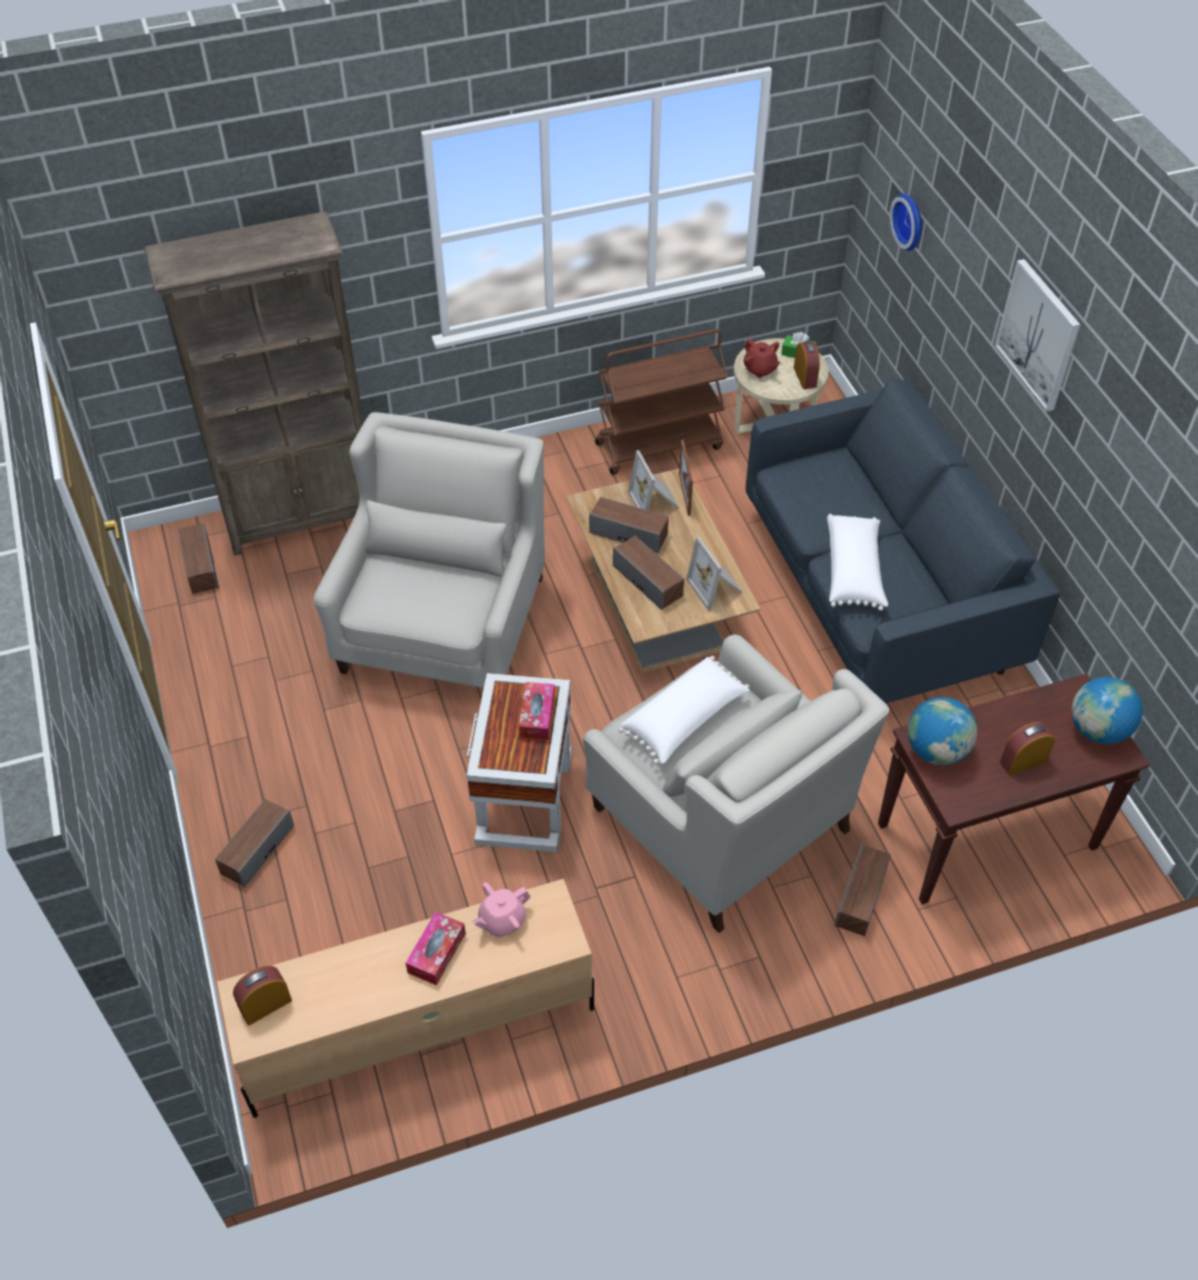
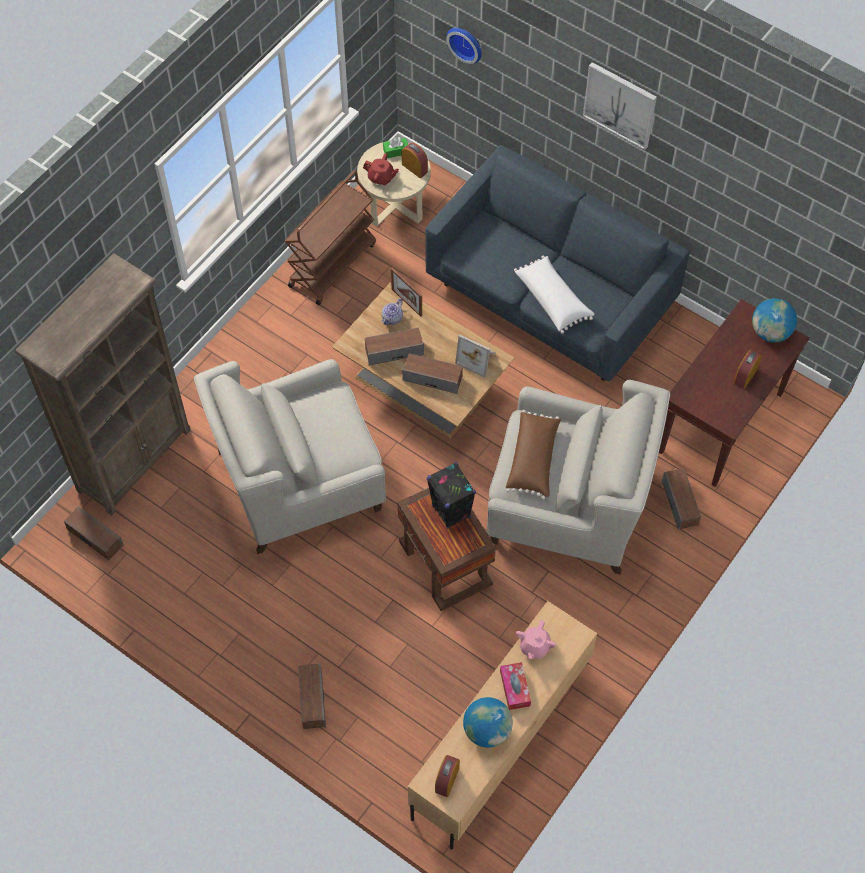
camera: 35 degrees left, 10 degrees up
white armchair [314,412,545,688] -> white armchair turned 90 degrees counterclockwise [194,359,386,554]
white side table [466,673,572,852] -> brown side table [398,487,496,611]
tissue box [519,682,555,740] -> black speaker [427,462,476,529]
white pillow [618,656,749,764] -> brown pillow [506,410,561,500]
picture frame [628,450,679,511] -> teapot [382,298,403,325]
globe [908,697,977,765] -> globe moved to [463,697,513,747]

